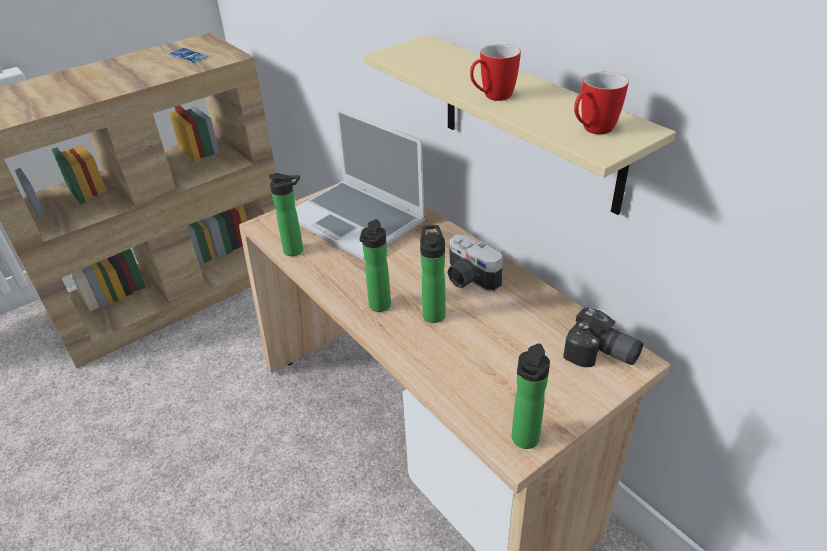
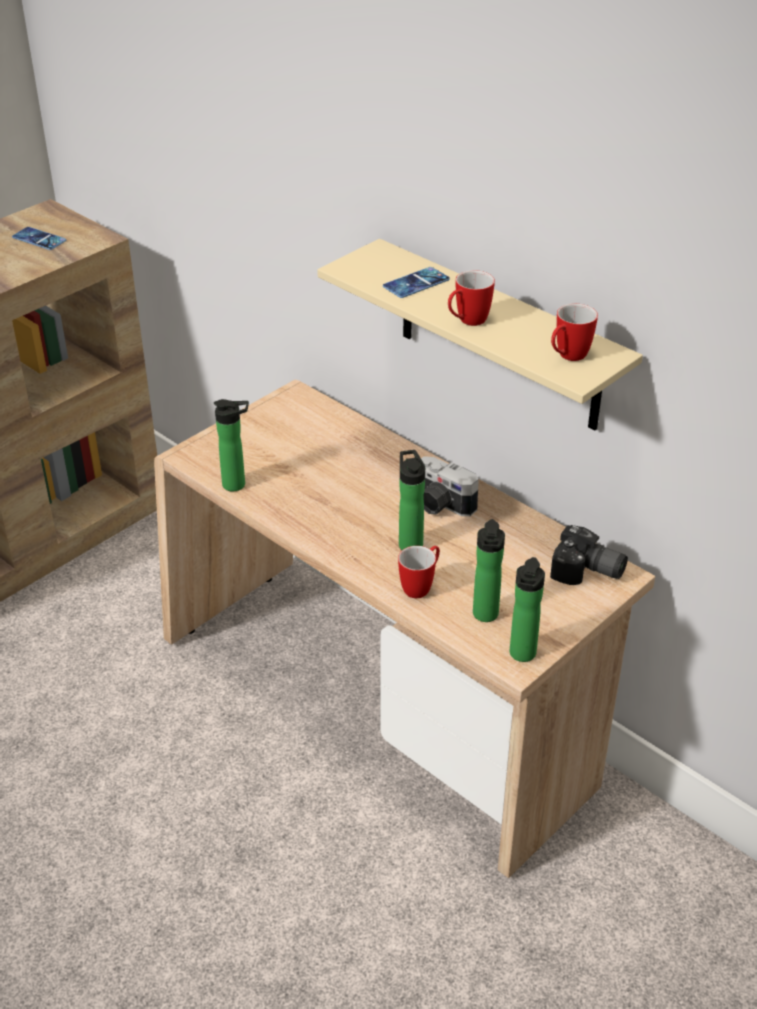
camera: 10 degrees left, 0 degrees up
laptop [295,107,425,261] -> none
bottle [360,219,391,312] -> bottle moved to [473,519,505,622]
none -> phone [383,267,450,298]
none -> mug [398,546,440,598]

